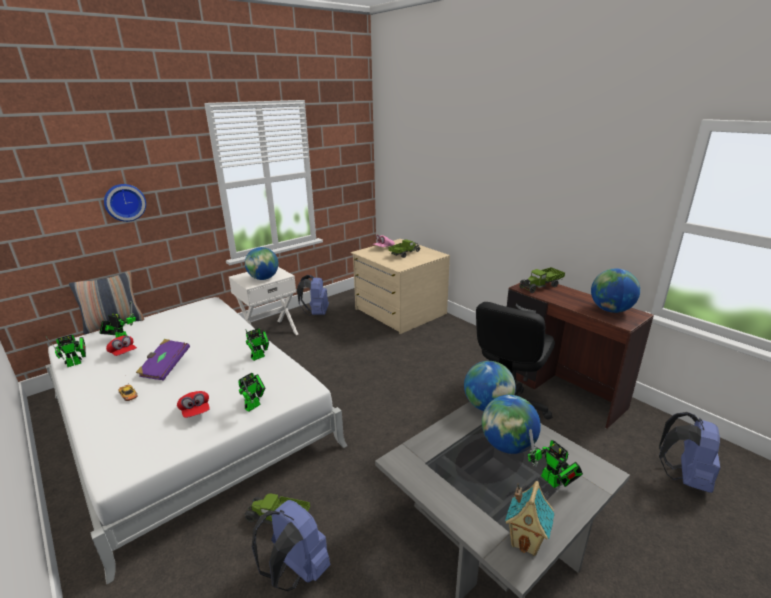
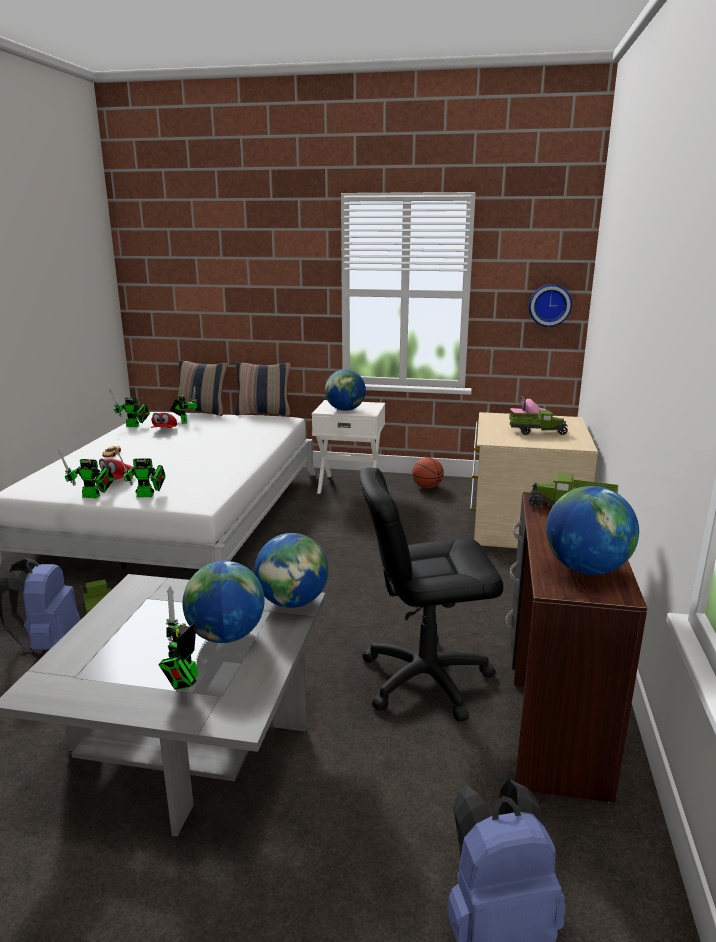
camera: 50 degrees right, 5 degrees down
wall clock [104,184,146,222] -> wall clock moved to [529,284,572,327]
purple book [136,339,190,381] -> none
toy robot [246,328,269,361] -> toy robot moved to [58,450,115,498]
blue backpack [297,275,329,316] -> basketball [412,457,444,489]
toy house [505,481,555,556] -> none
none -> pillow [235,362,291,416]

